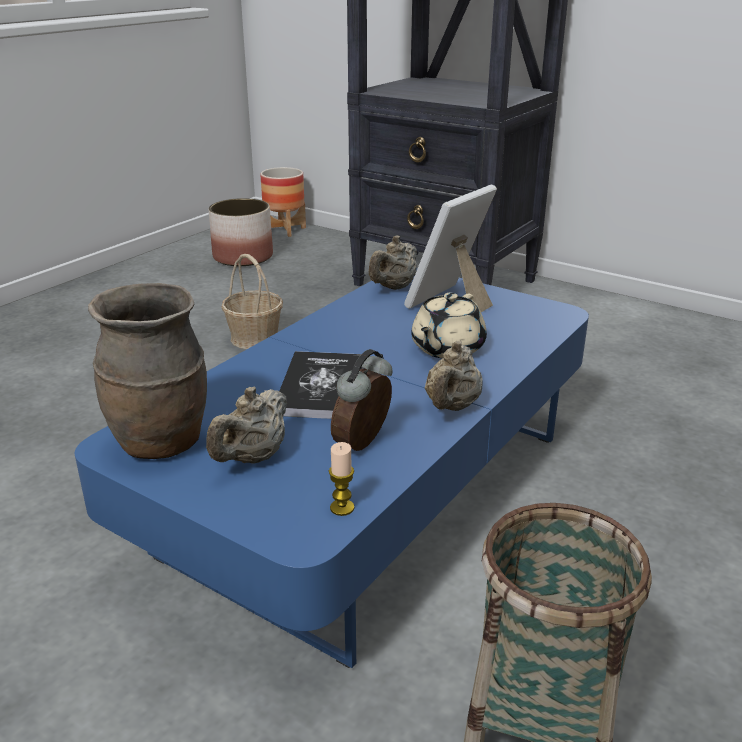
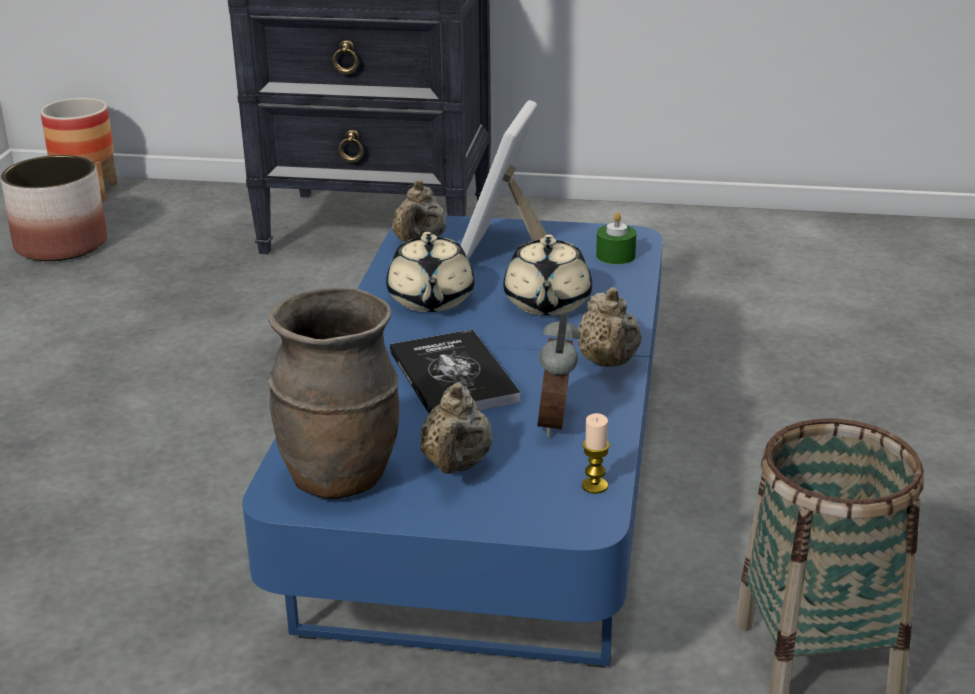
camera: 25 degrees left, 0 degrees up
basket [221,254,283,349] -> none
none -> beige teapot [386,232,475,312]
none -> green candle [596,212,637,264]

